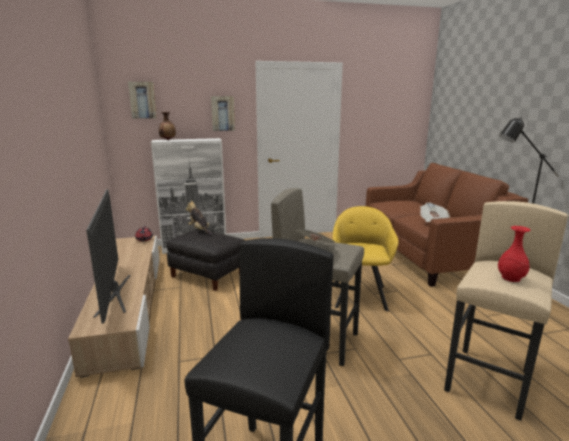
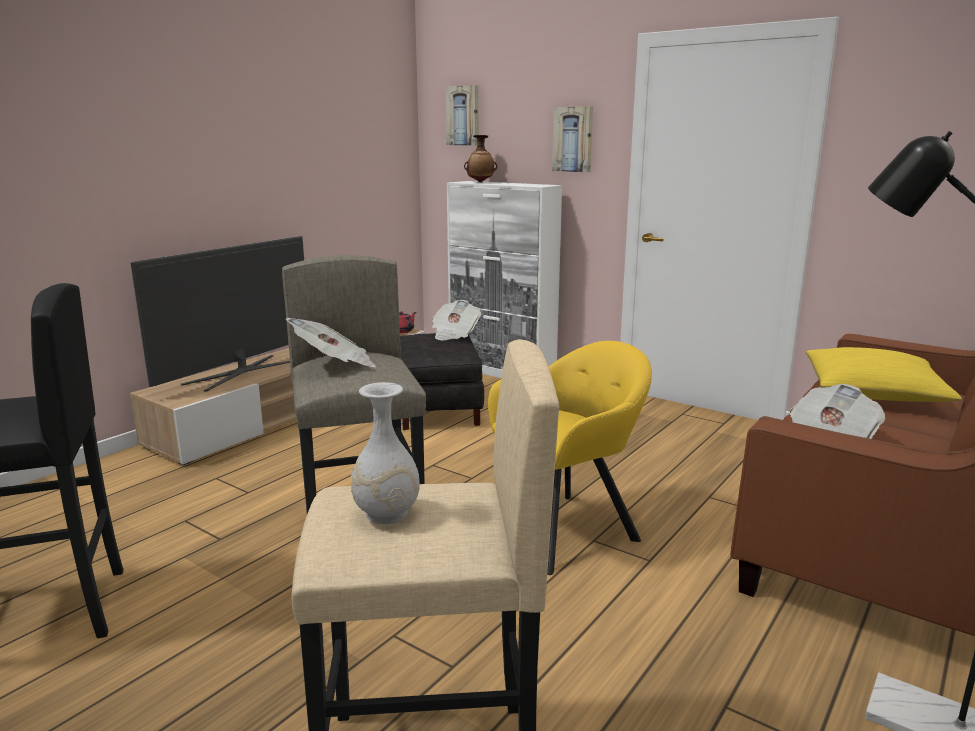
camera: 50 degrees right, 0 degrees up
plush toy [186,201,212,235] -> newspaper [432,300,481,340]
red vase [498,226,531,282] -> white vase [351,382,420,524]
none -> yellow pillow [806,347,962,402]

